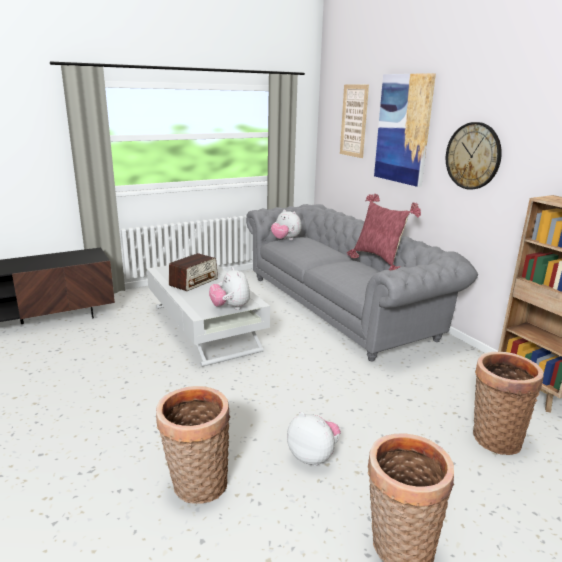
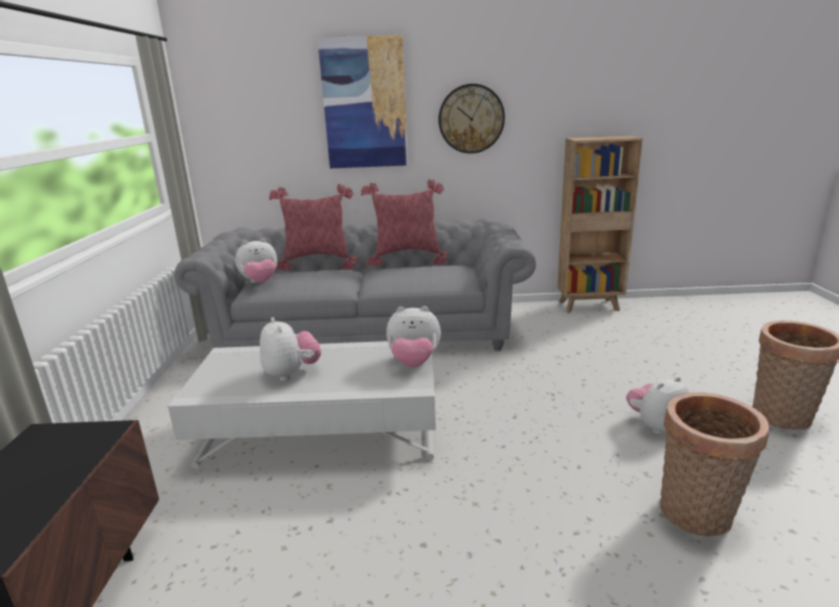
camera: 60 degrees left, 0 degrees up
radio [169,253,218,291] -> plush toy [260,317,321,381]
picture [340,84,369,158] -> none
basket [473,352,544,455] -> none
none -> red pillow [269,184,359,271]

